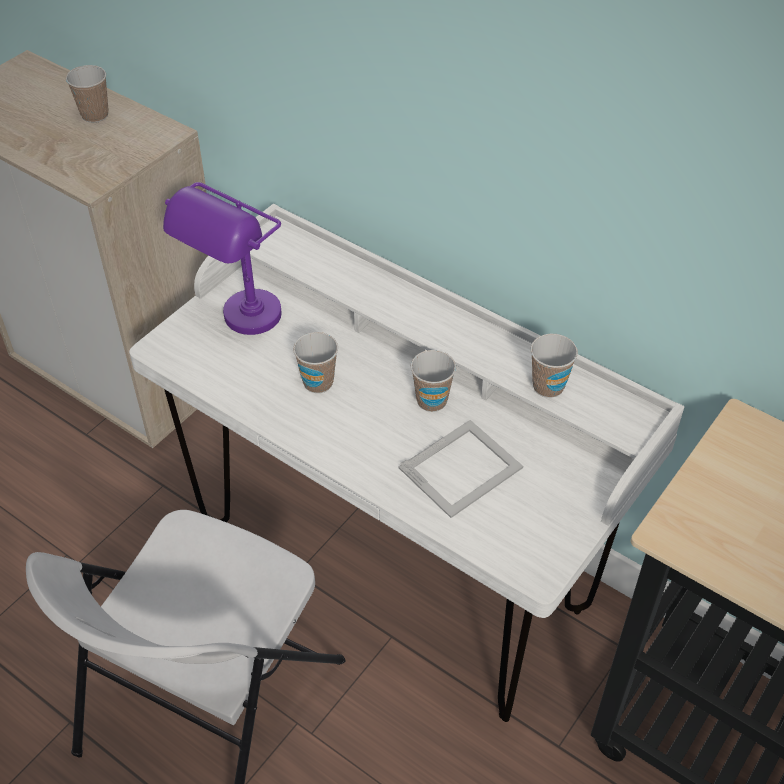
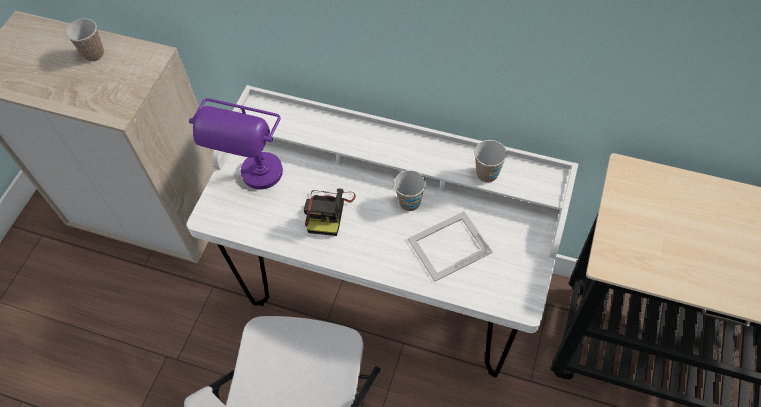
camera: 15 degrees left, 10 degrees up
cup [293,332,338,393] -> camera [304,188,356,236]
picture frame [399,420,523,518] -> picture frame turned 150 degrees counterclockwise [408,211,493,282]

